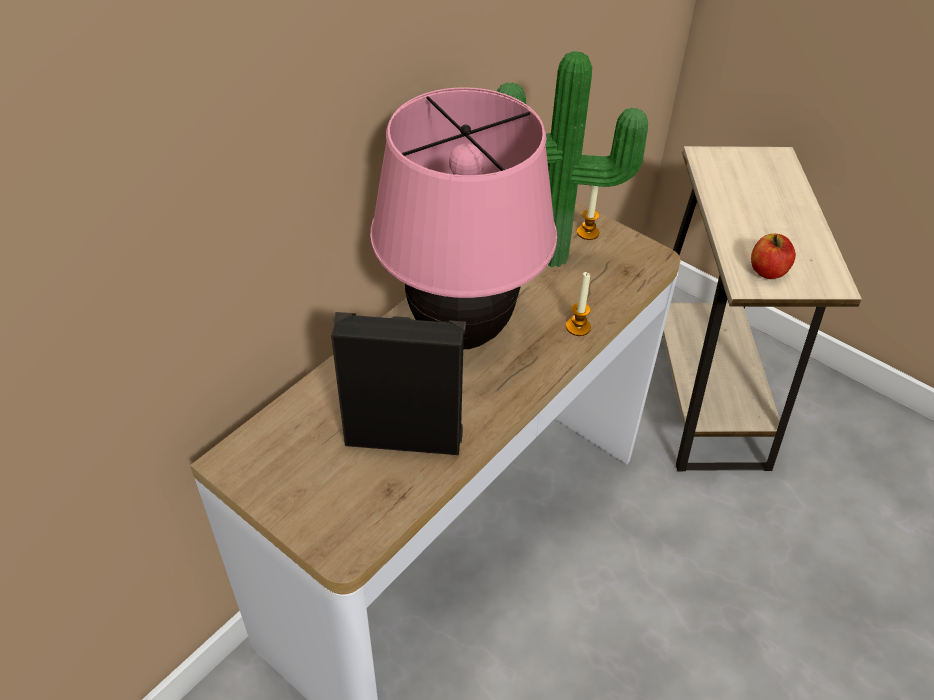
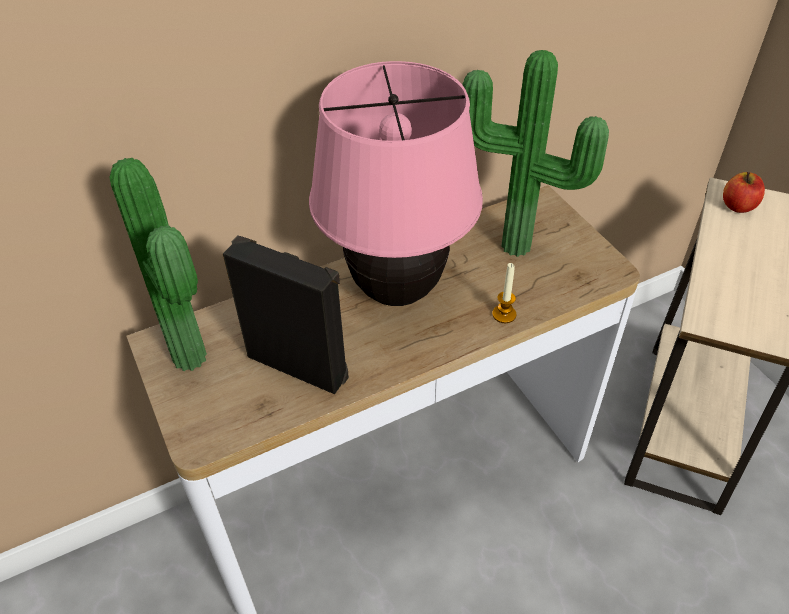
camera: 25 degrees right, 0 degrees up
candle [577,186,599,240] -> none
apple [751,234,796,279] -> apple moved to [723,172,765,213]
none -> potted plant [110,158,207,371]

